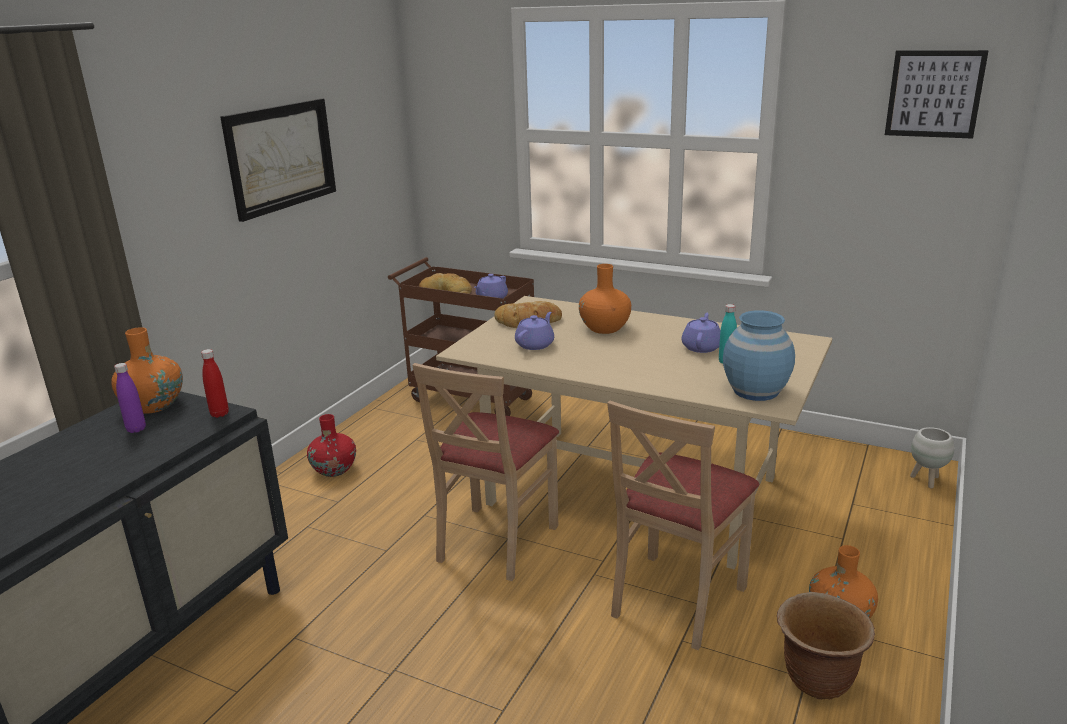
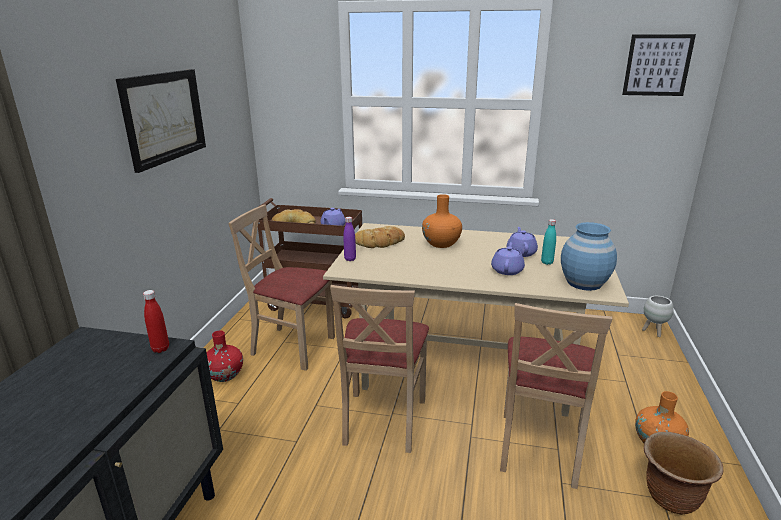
camera: 15 degrees left, 0 degrees up
orange vase [111,327,183,414] -> none
purple bottle [114,363,146,433] -> purple bottle moved to [343,217,356,261]
purple teapot [515,312,554,350] -> purple teapot moved to [491,242,525,275]
none -> beige chair [228,205,335,371]

